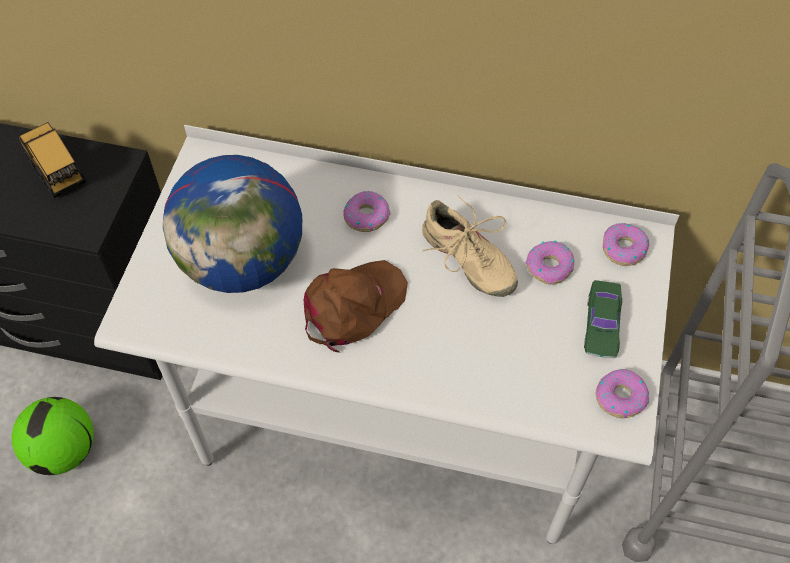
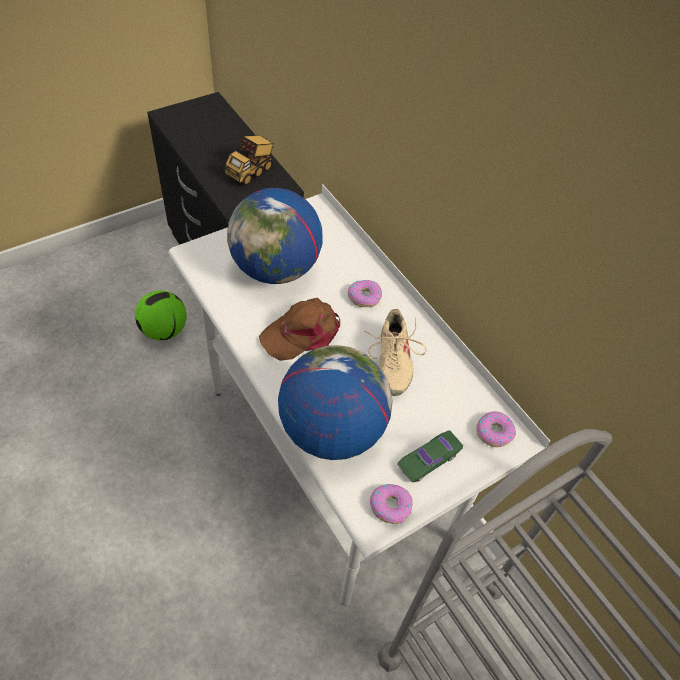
camera: 40 degrees right, 5 degrees down
toy truck [19,122,86,198] -> toy truck turned 150 degrees counterclockwise [225,135,275,186]
brown cap [304,260,408,353] -> brown cap turned 150 degrees clockwise [259,298,340,361]
donut [526,241,574,284] -> none
none -> globe [278,345,392,460]

